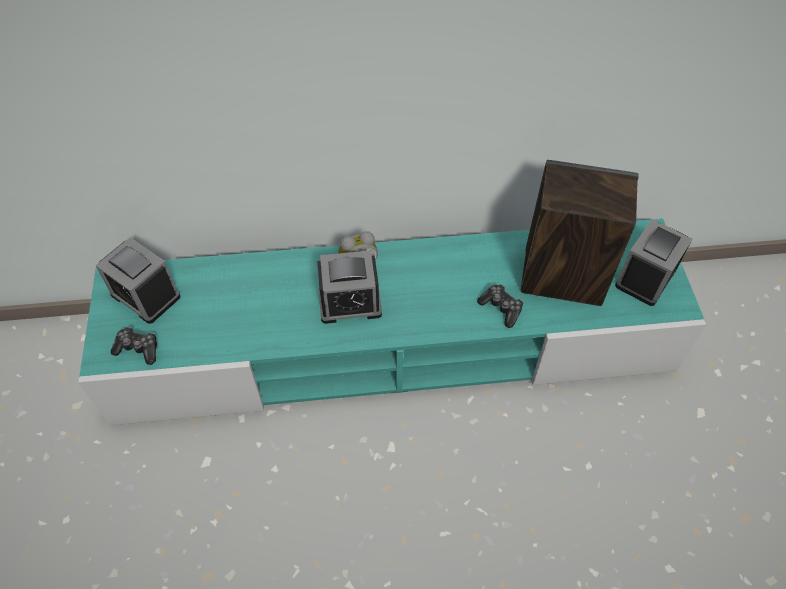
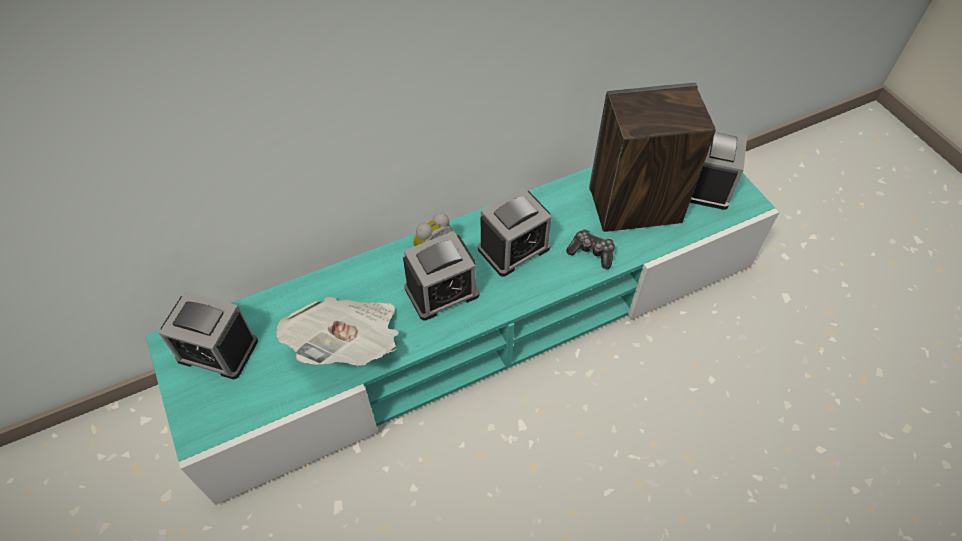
camera: 20 degrees left, 0 degrees up
game controller [111,327,157,365] -> none
none -> newspaper [276,297,399,366]
none -> alarm clock [478,188,552,277]

